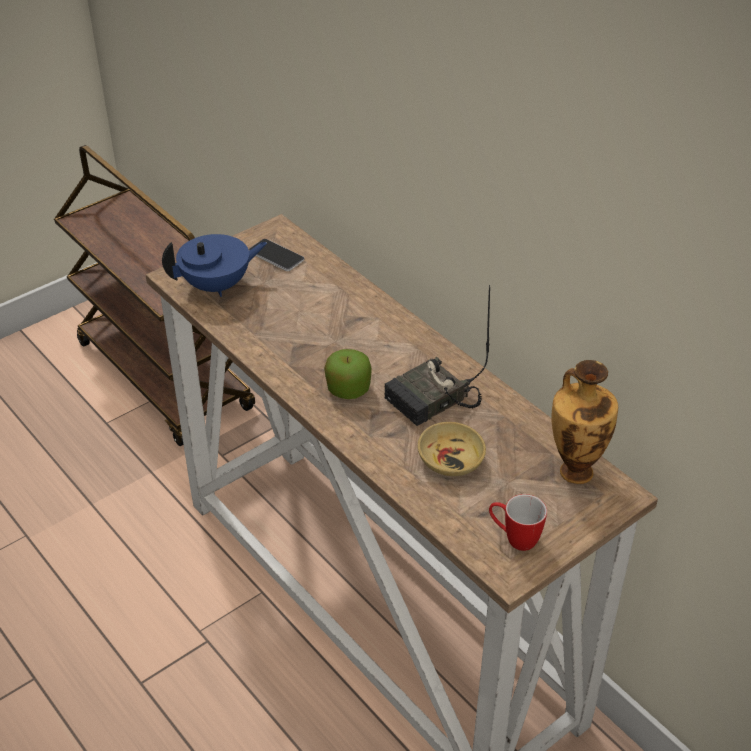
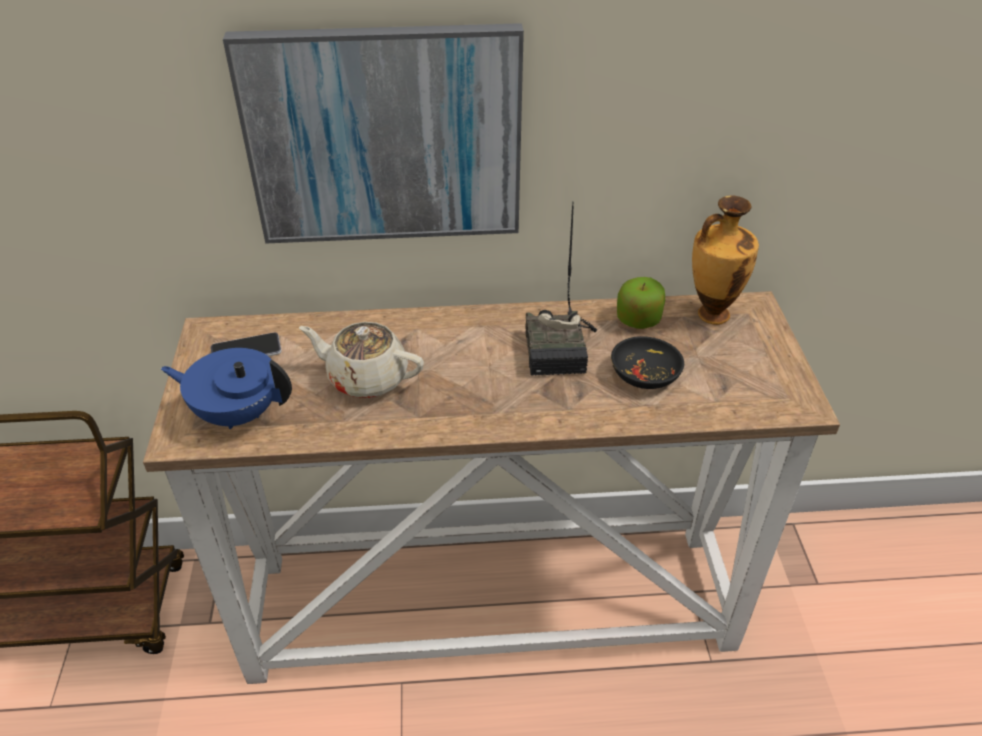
camera: 55 degrees left, 0 degrees up
blue teapot [162,234,267,297] -> blue teapot turned 90 degrees counterclockwise [161,348,292,429]
apple [324,349,372,399] -> apple moved to [617,277,665,329]
beige bowl [418,422,486,476] -> black bowl [611,336,684,389]
mug [489,494,547,551] -> none
none -> picture [223,23,524,244]
none -> beige teapot [299,322,424,398]

